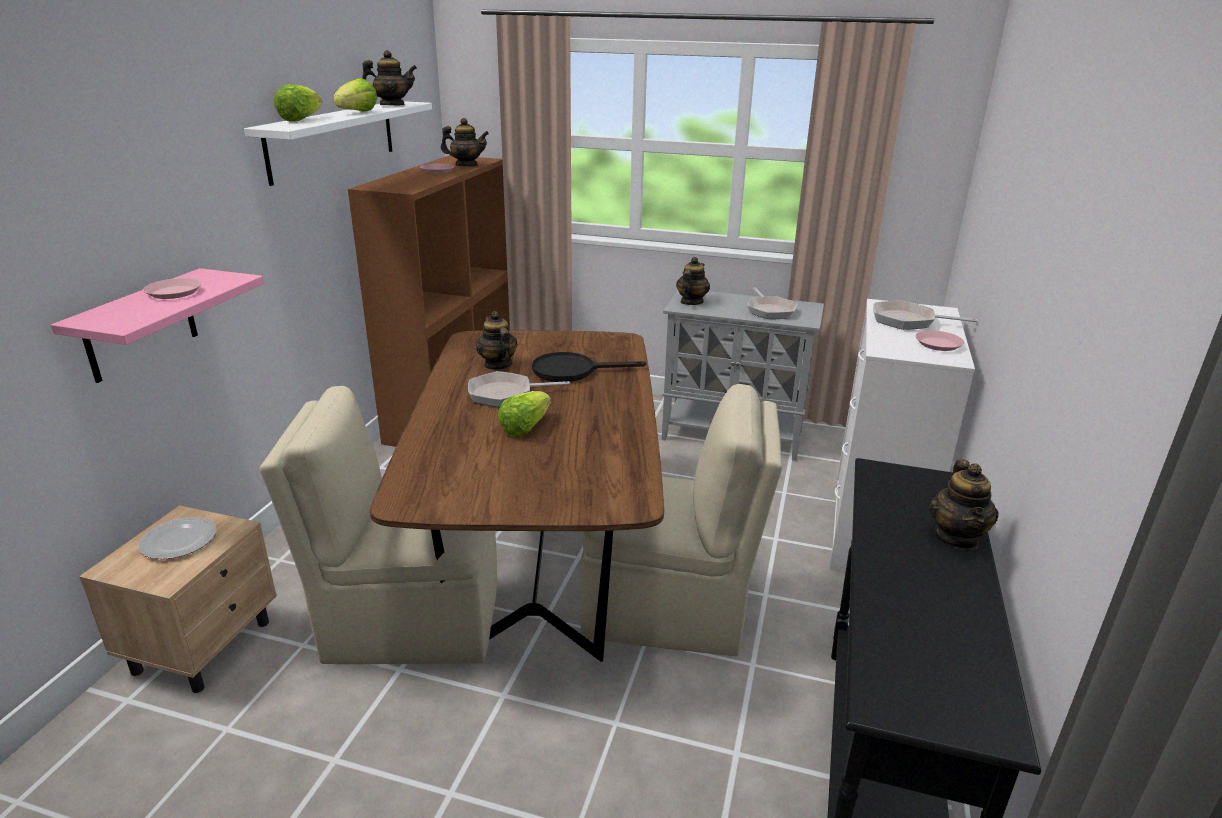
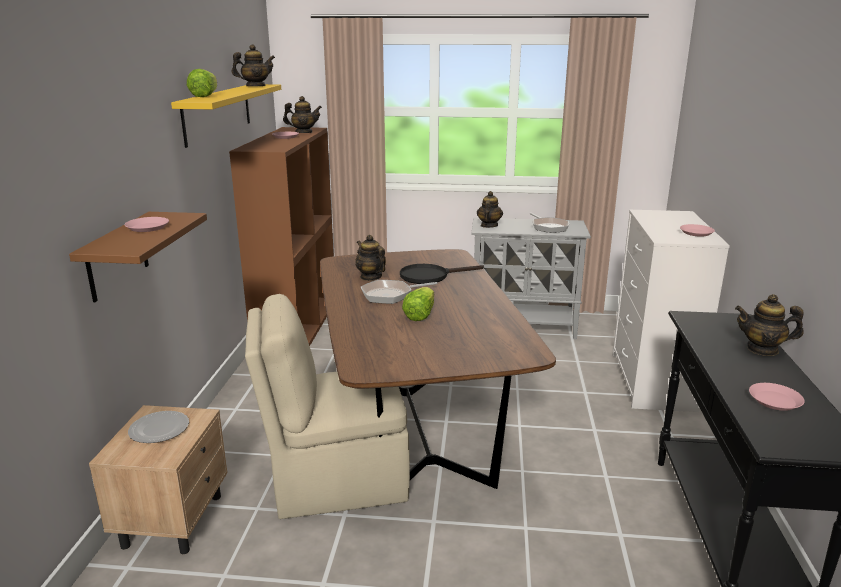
camera: 10 degrees left, 5 degrees down
pink shelf [51,268,264,383] -> brown shelf [69,212,207,302]
white shelf [244,101,432,186] -> yellow shelf [171,84,281,148]
lettuce [333,78,377,112] -> none
beige chair [580,384,782,656] -> none
frying pan [873,301,977,330] -> none
teapot [929,459,999,550] -> teapot turned 105 degrees clockwise [735,294,804,356]
none -> pink plate [749,383,805,411]

